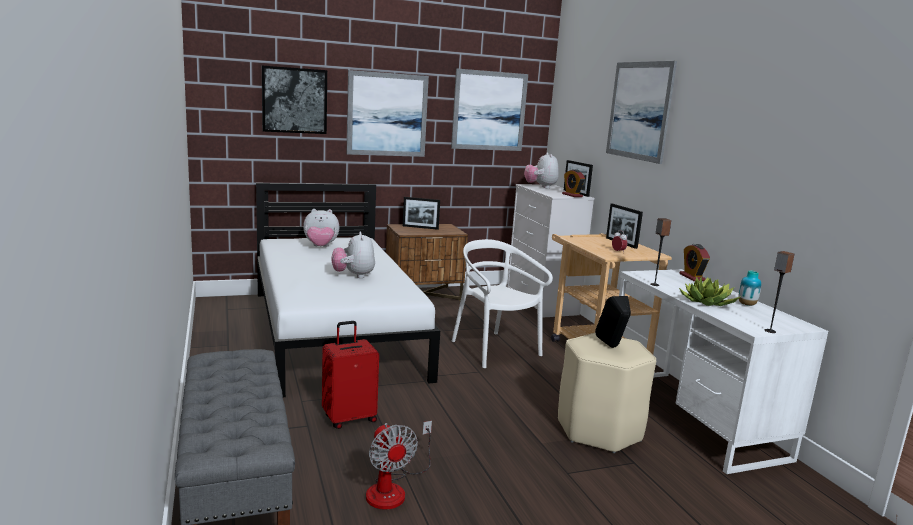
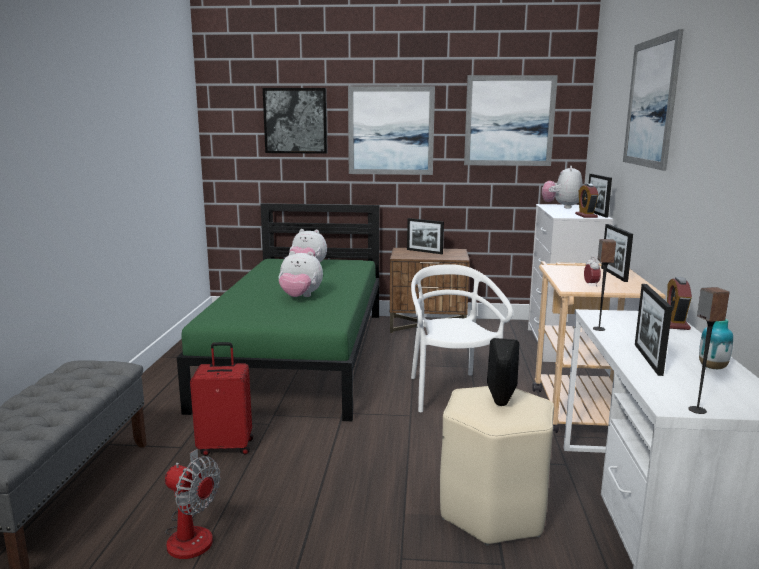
camera: 25 degrees right, 0 degrees up
white bed [256,183,440,397] -> green bed [177,203,380,421]
plush toy [332,231,375,278] -> plush toy turned 90 degrees counterclockwise [278,251,323,297]
fan [366,421,432,510] -> fan turned 60 degrees counterclockwise [165,449,221,559]
potted plant [679,276,741,306] -> picture frame [635,284,672,376]

